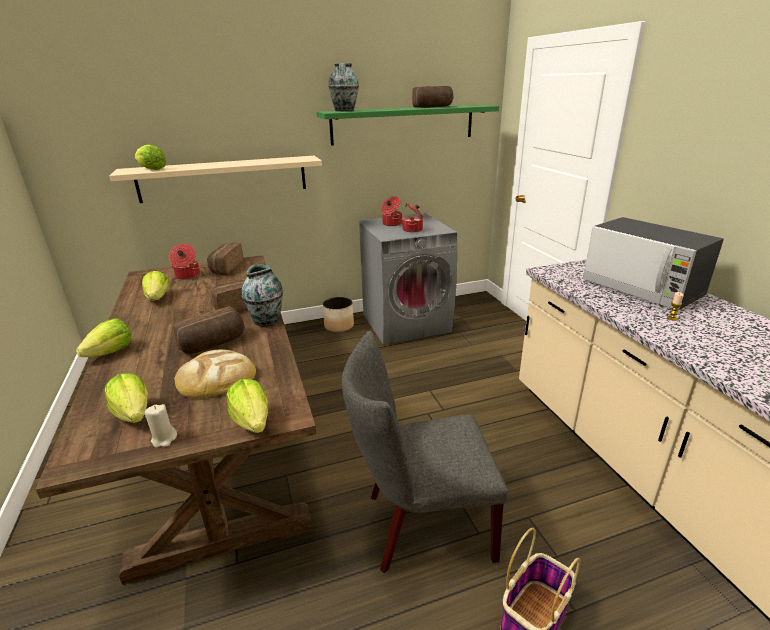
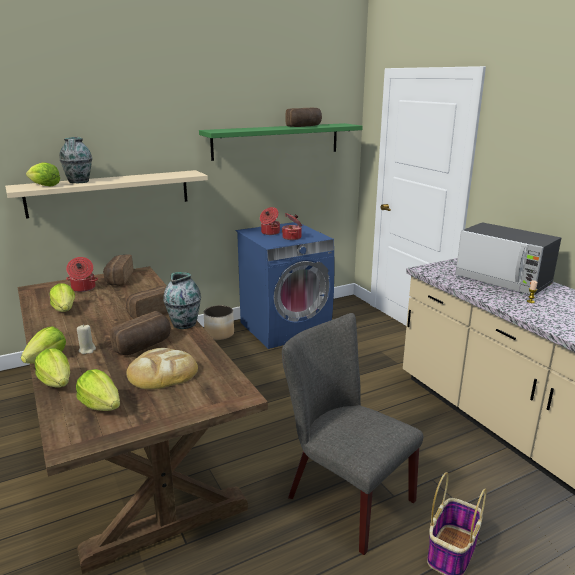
camera: 10 degrees left, 5 degrees down
beige candle [145,404,177,447] -> beige candle moved to [77,324,96,354]
lettuce [226,379,268,433] -> lettuce moved to [35,348,70,388]
vase [328,63,359,112] -> vase moved to [59,137,92,183]
grey chair [342,331,509,573] -> grey chair turned 60 degrees clockwise [282,313,423,555]
grey washing machine [358,213,457,345] -> blue washing machine [235,222,334,349]

